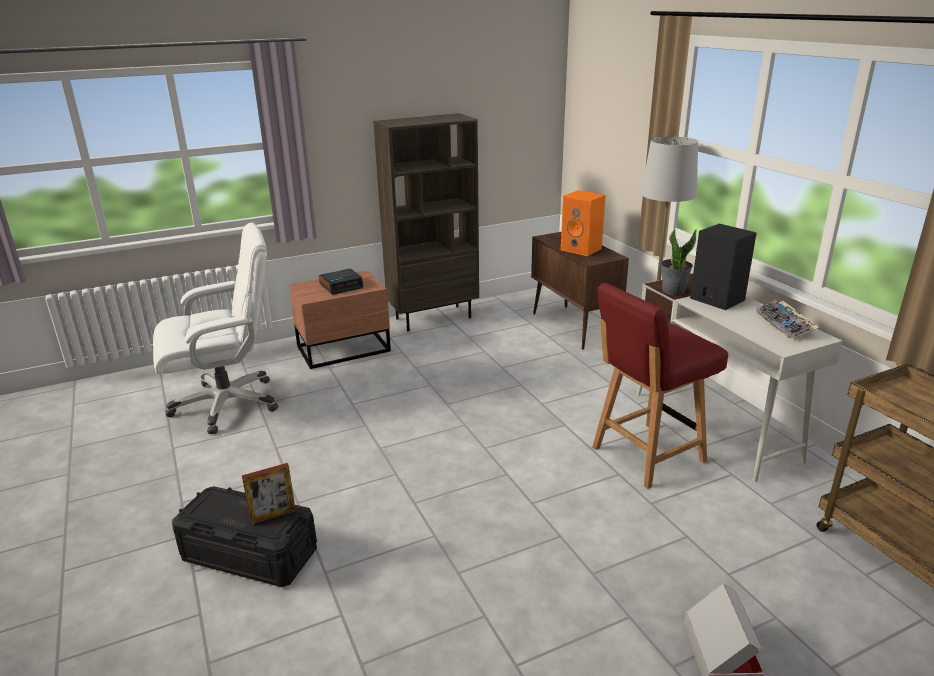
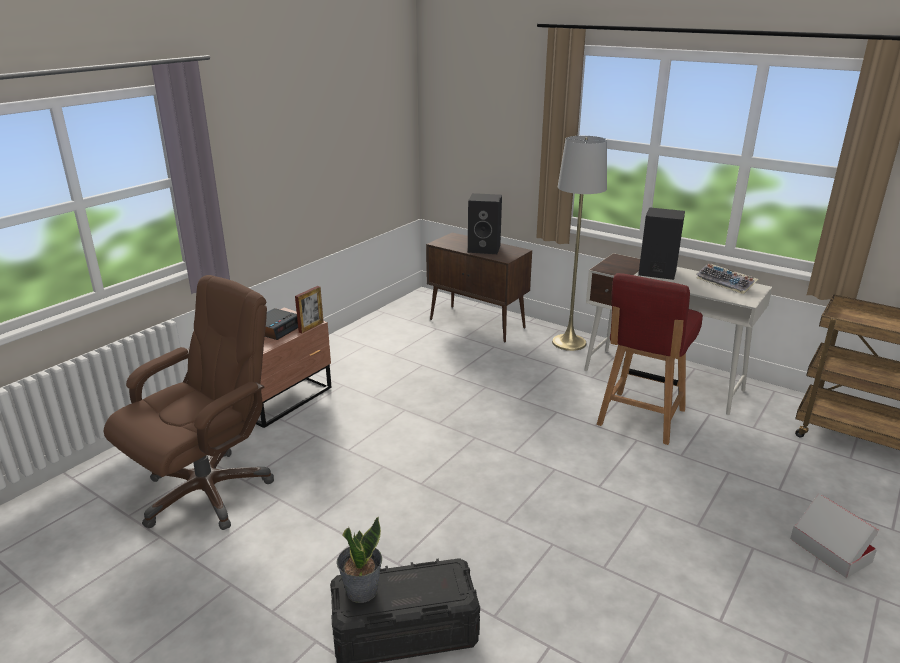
camera: 30 degrees left, 0 degrees up
white office chair [153,223,278,434] -> brown office chair [104,275,274,530]
picture frame [242,463,296,524] -> picture frame moved to [295,286,324,333]
brown bookcase [373,113,479,331] -> none
orange speaker [561,190,606,256] -> black speaker [468,193,502,254]
potted plant [661,228,697,295] -> potted plant moved to [337,516,382,603]

